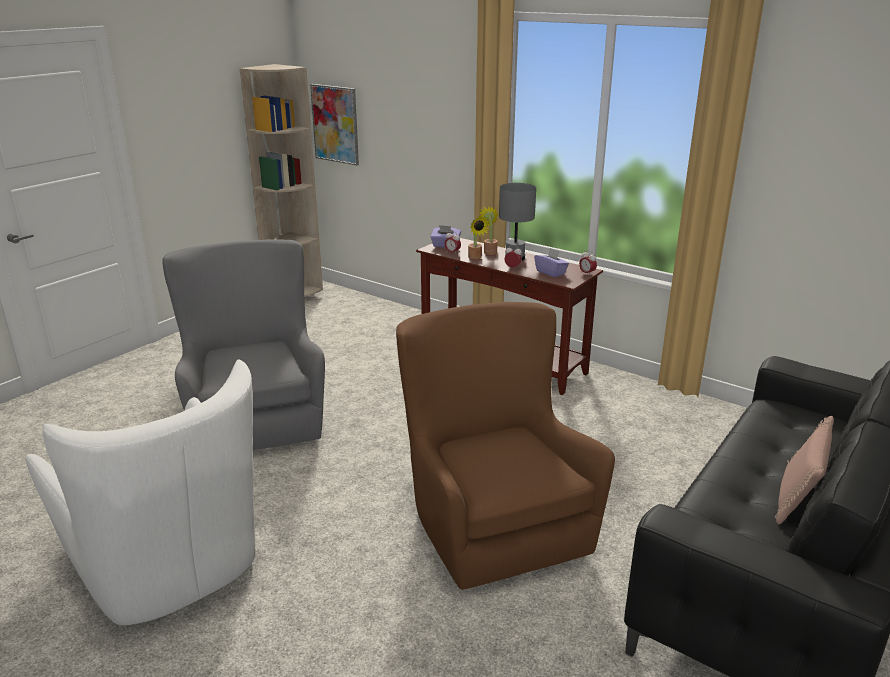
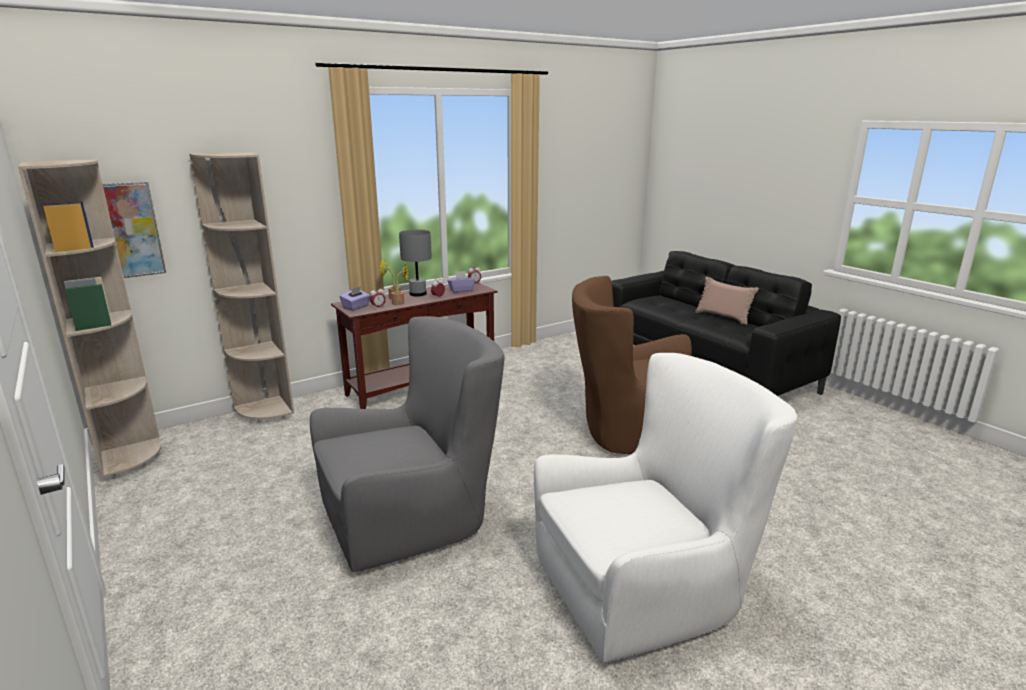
camera: 70 degrees left, 5 degrees down
grey armchair [162,239,325,450] -> grey armchair turned 150 degrees clockwise [310,316,505,572]
none -> beige bookcase [189,152,294,422]

